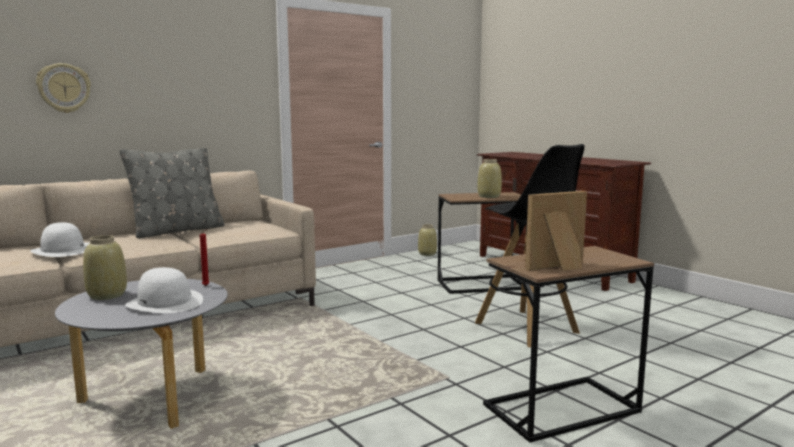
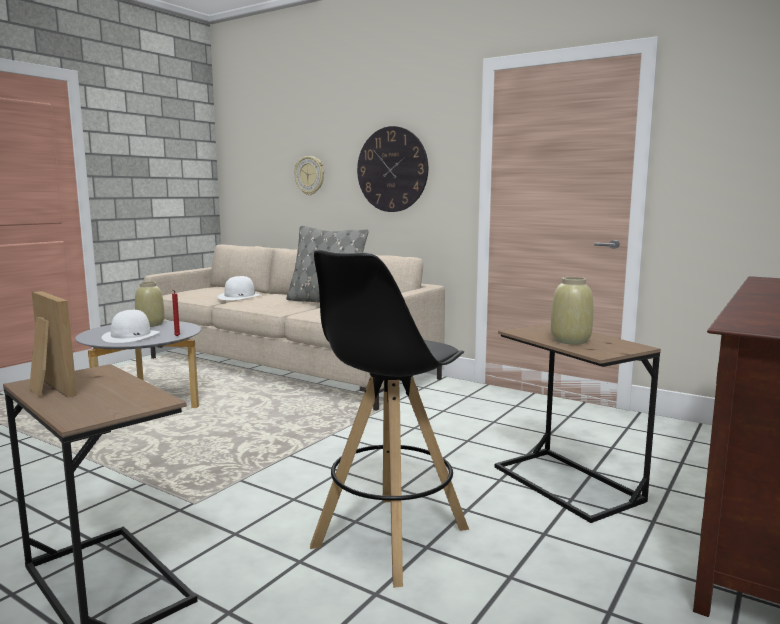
camera: 70 degrees right, 0 degrees up
beige vase [418,224,437,256] -> none
none -> wall clock [357,126,428,212]

